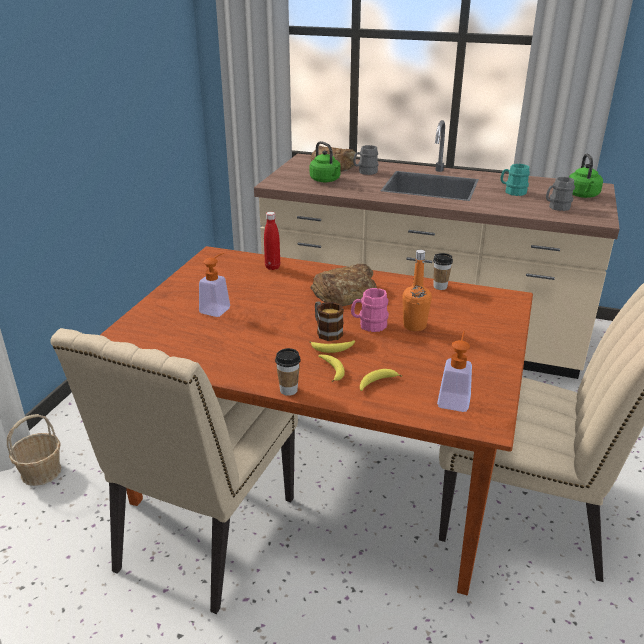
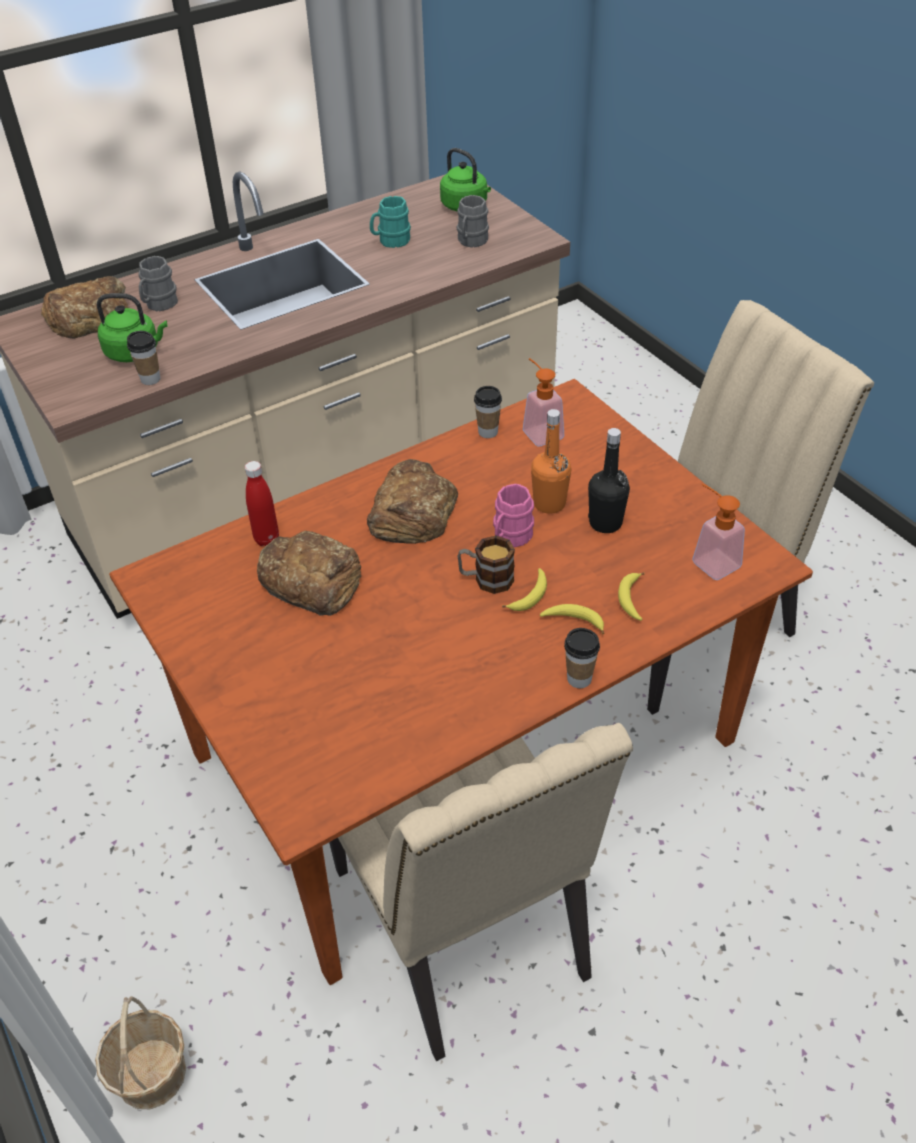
camera: 50 degrees left, 15 degrees up
soap dispenser [199,253,230,317] -> soap dispenser moved to [523,358,564,446]
none -> cup [127,331,161,385]
none -> bread [257,531,362,616]
none -> black bottle [588,428,630,533]

